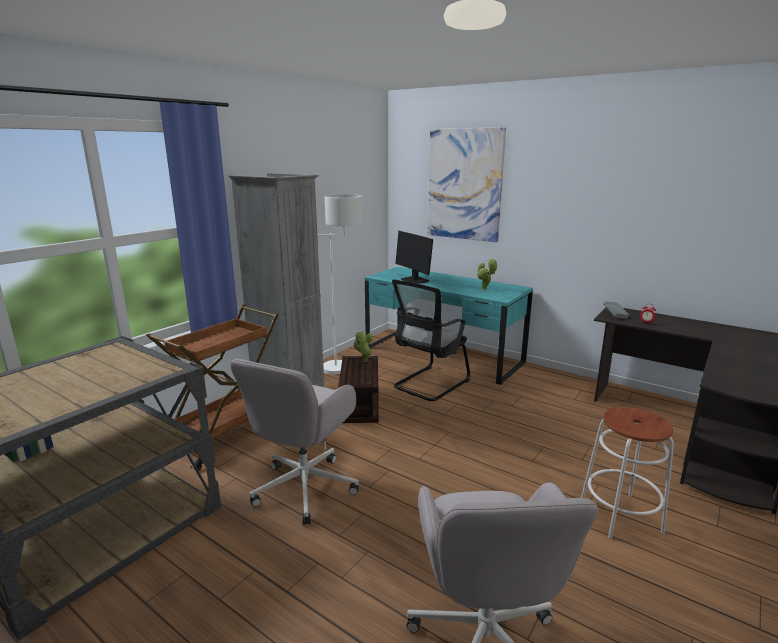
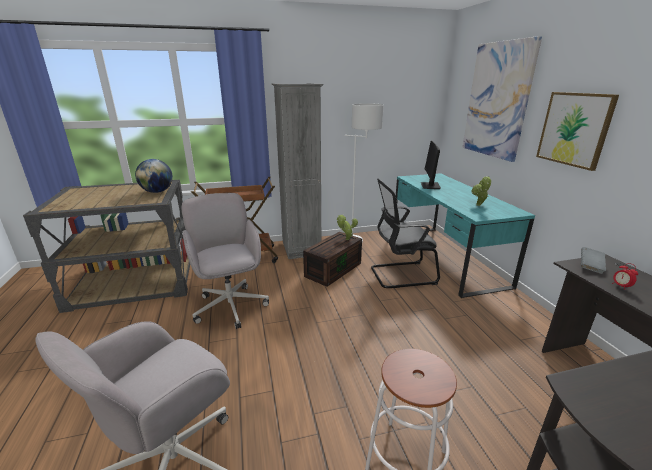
camera: 40 degrees right, 5 degrees up
grey office chair [230,359,359,525] -> grey office chair turned 90 degrees clockwise [182,193,269,329]
none -> globe [135,159,173,193]
none -> picture [536,92,619,171]

